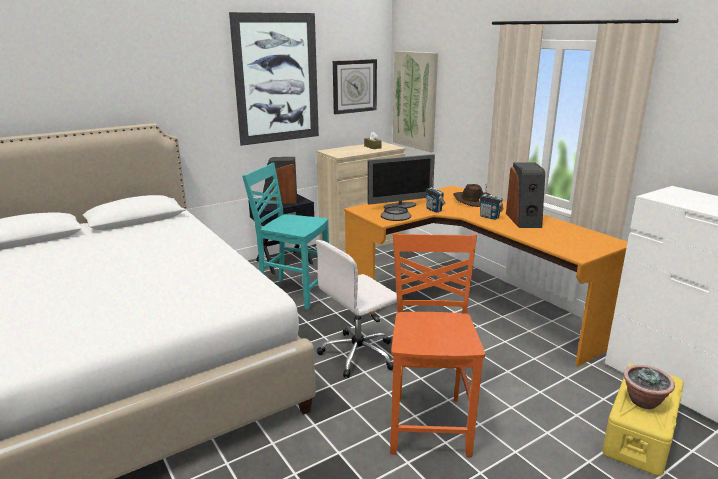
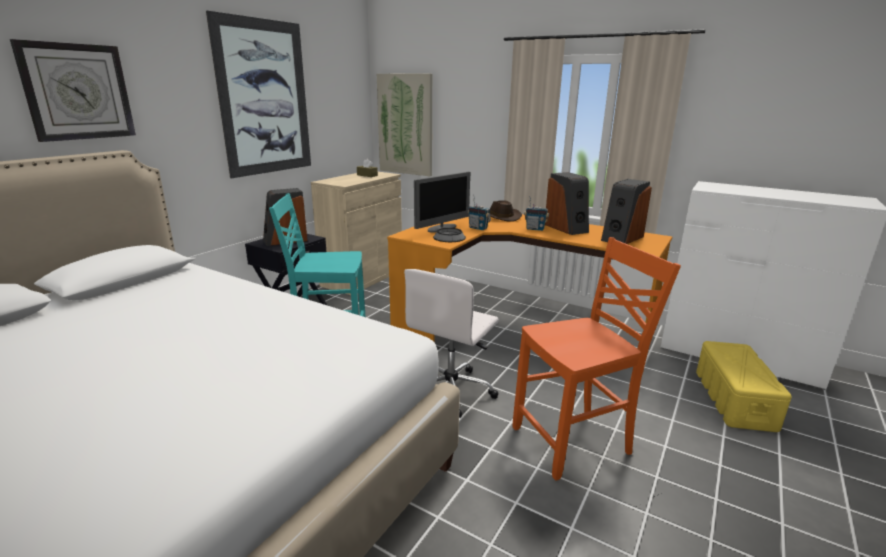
camera: 25 degrees left, 0 degrees up
wall clock [333,59,377,114] -> wall clock moved to [10,39,136,142]
orange chair [390,233,485,458] -> orange chair turned 90 degrees clockwise [512,237,681,481]
potted plant [623,365,675,409] -> none
none -> speaker [601,179,652,244]

